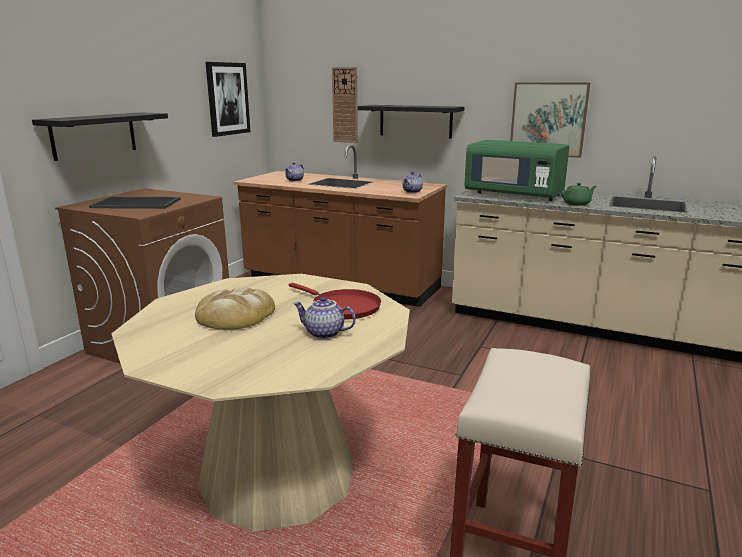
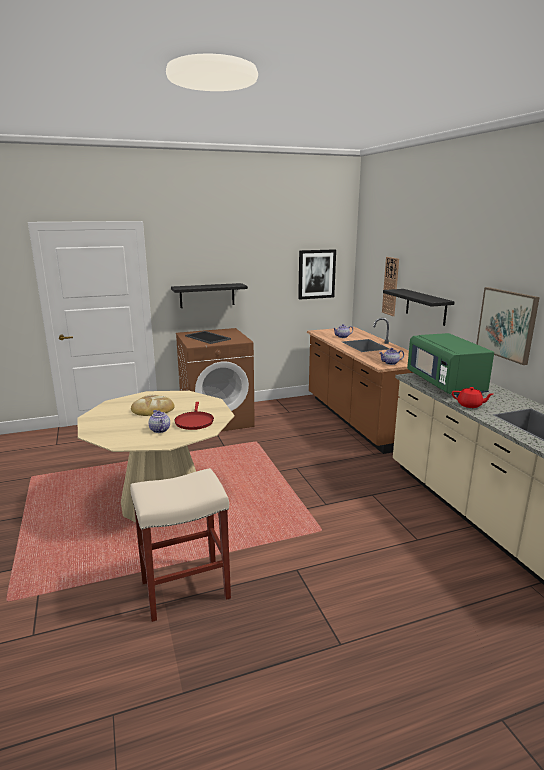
camera: 45 degrees right, 0 degrees up
green teapot [561,183,596,206] -> red teapot [452,387,493,408]

